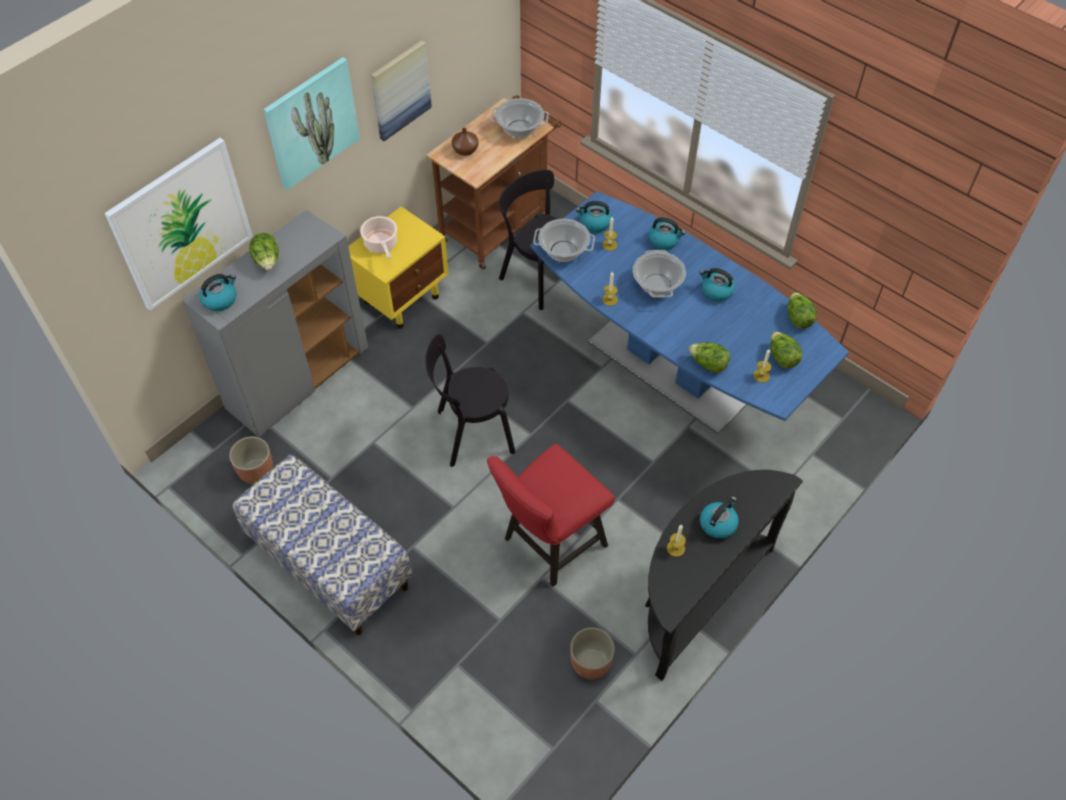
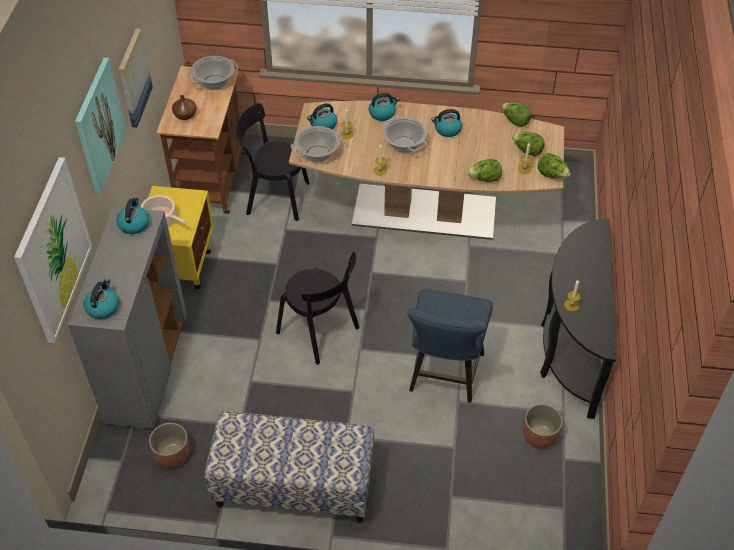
camera: 35 degrees left, 5 degrees down
lettuce [249,233,279,270] -> lettuce moved to [537,153,571,179]
black chair [425,334,515,467] -> black chair turned 90 degrees counterclockwise [276,252,360,365]
red chair [487,444,615,587] -> blue chair [407,289,493,403]
blue dining table [531,192,849,434] -> brown dining table [289,101,564,240]
kettle [700,496,739,539] -> kettle moved to [116,197,149,234]

